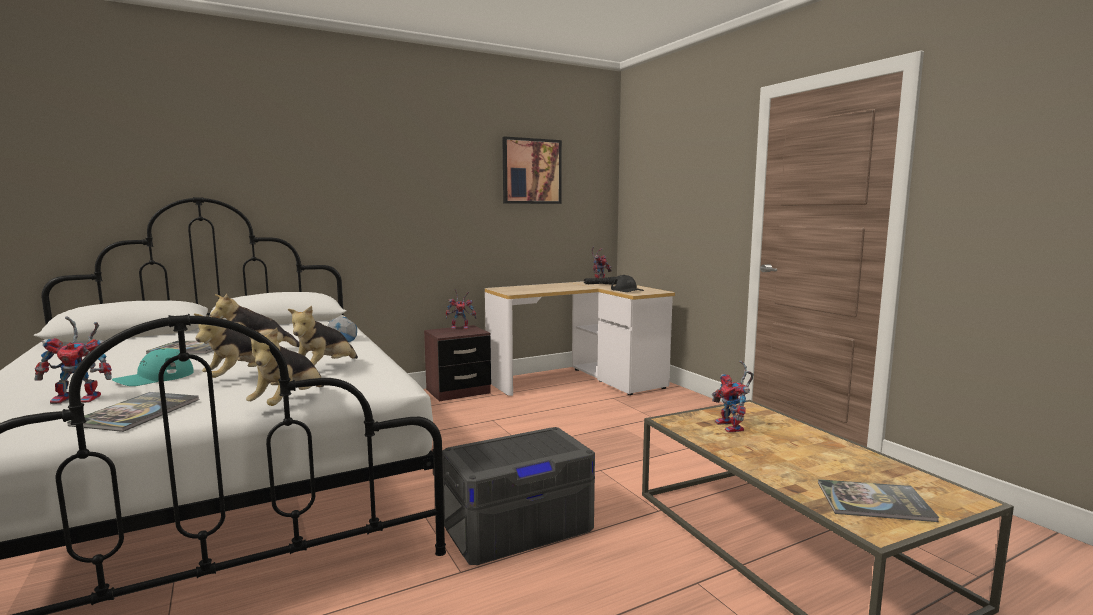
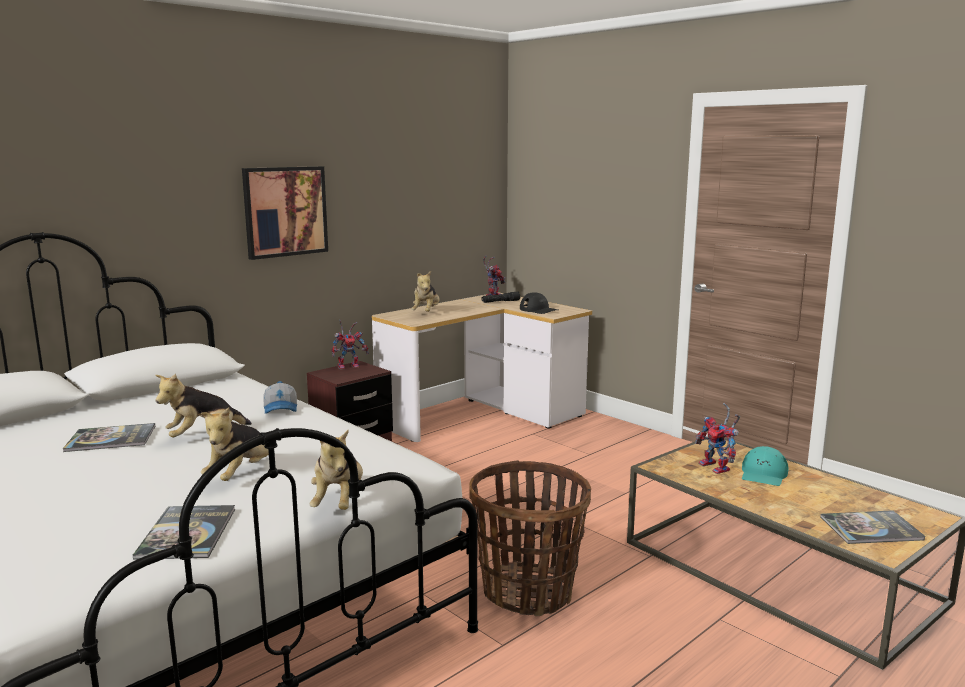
camera: 15 degrees left, 5 degrees up
toy robot [35,316,112,404] -> none
turquoise cap [112,348,194,386] -> turquoise cap moved to [742,446,789,486]
plush toy [288,306,358,366] -> plush toy moved to [411,271,440,312]
grey storage box [442,427,595,565] -> basket [469,460,591,616]
picture [502,136,562,204] -> picture moved to [242,166,328,260]

